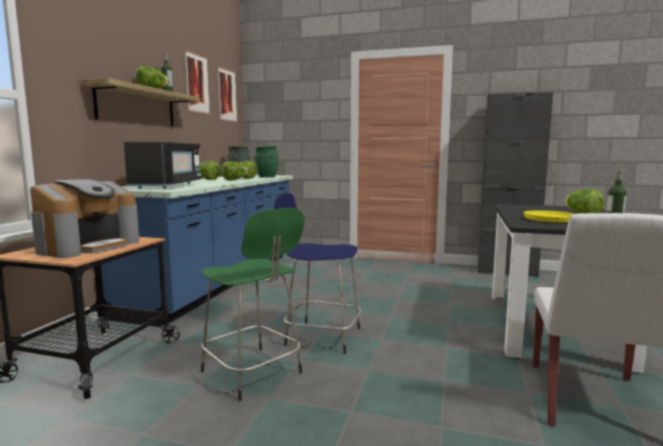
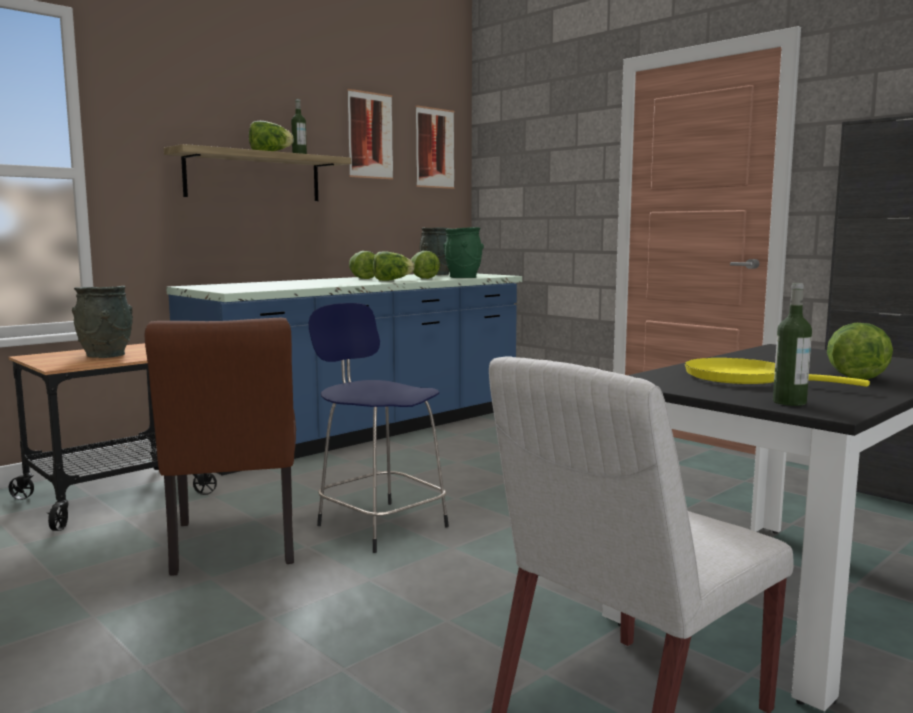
camera: 30 degrees right, 0 degrees up
coffee machine [30,179,140,258] -> grey vase [72,286,133,358]
black microwave [124,142,202,189] -> none
green stool [201,208,304,401] -> brown chair [145,318,296,575]

